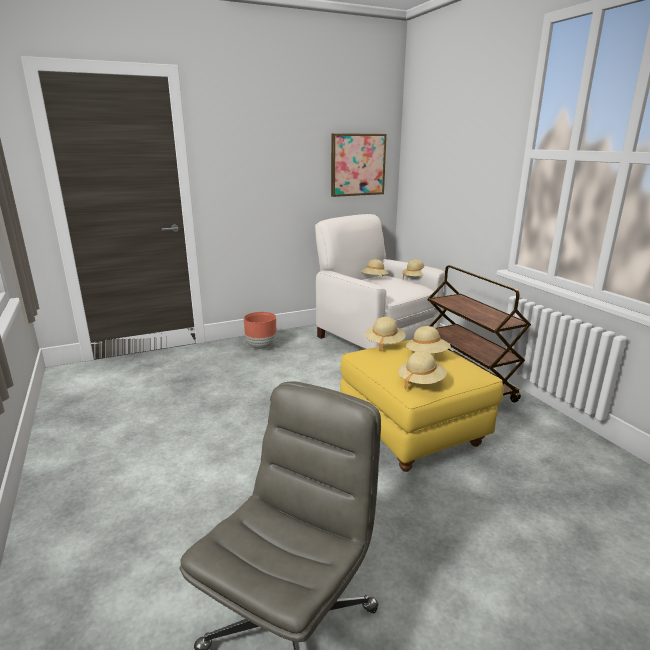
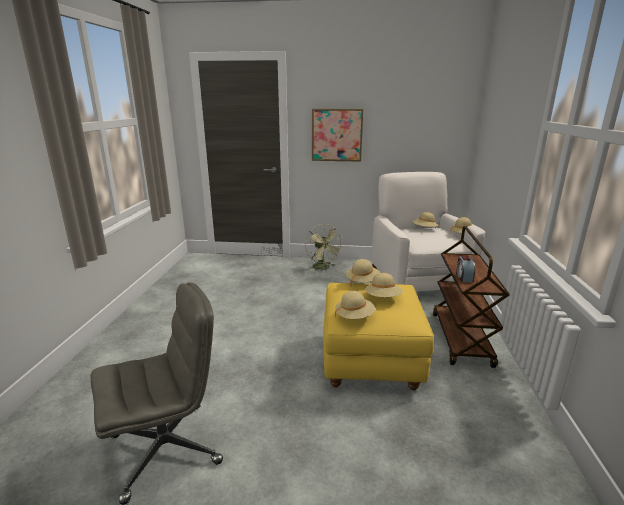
camera: 30 degrees right, 0 degrees up
brown planter [244,312,276,349] -> green fan [305,224,343,271]
picture [331,133,387,197] -> picture moved to [312,109,363,162]
none -> alarm clock [456,256,475,282]

